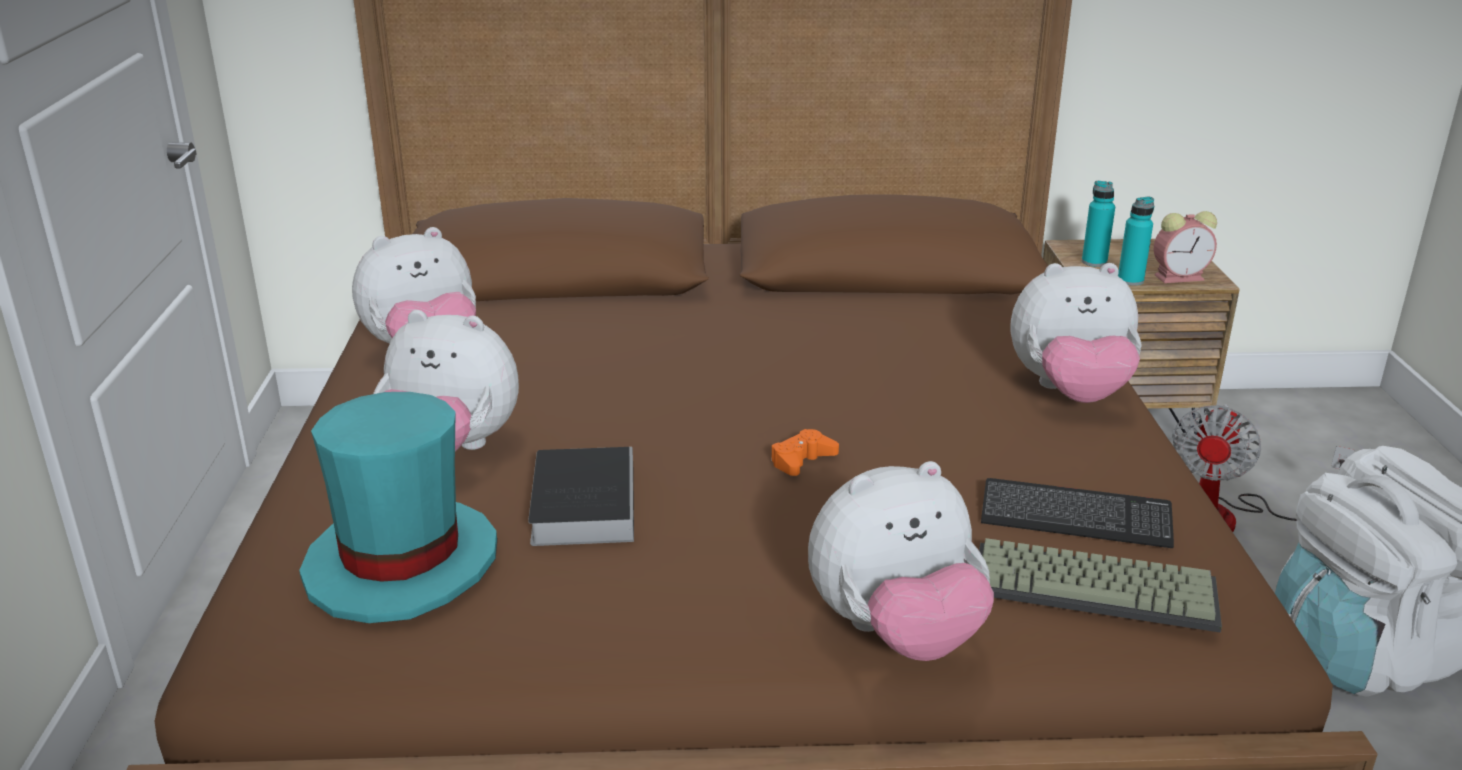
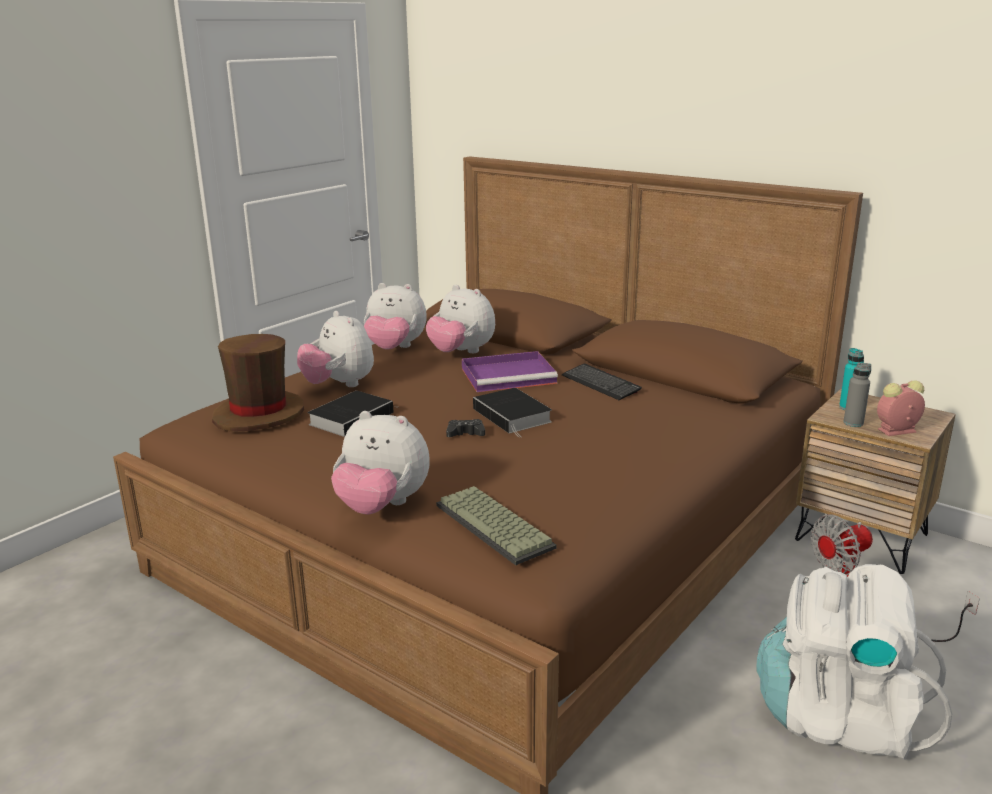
camera: 40 degrees right, 5 degrees down
turquoise hat [299,392,498,624] -> brown hat [212,334,304,432]
orange game controller [771,429,839,476] -> black game controller [446,419,485,437]
keyboard [981,478,1174,548] -> keyboard moved to [562,364,642,400]
plush toy [1010,263,1142,403] -> plush toy moved to [426,285,495,353]
turquoise bottle [1118,197,1154,286] -> grey bottle [843,362,871,427]
alarm clock [1154,211,1217,283] -> alarm clock turned 135 degrees clockwise [877,380,925,436]
none -> purple tray [462,351,558,392]
none -> book [473,388,552,438]

